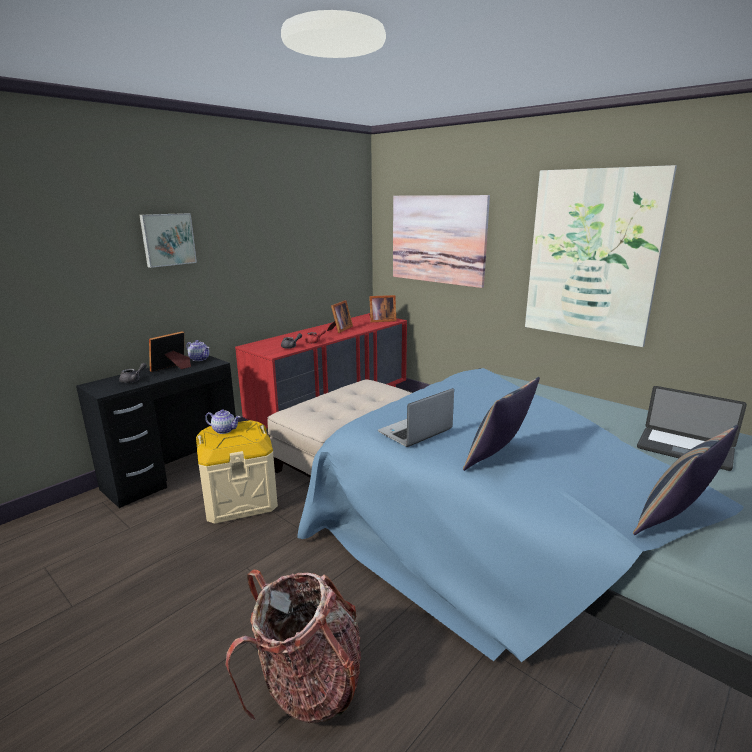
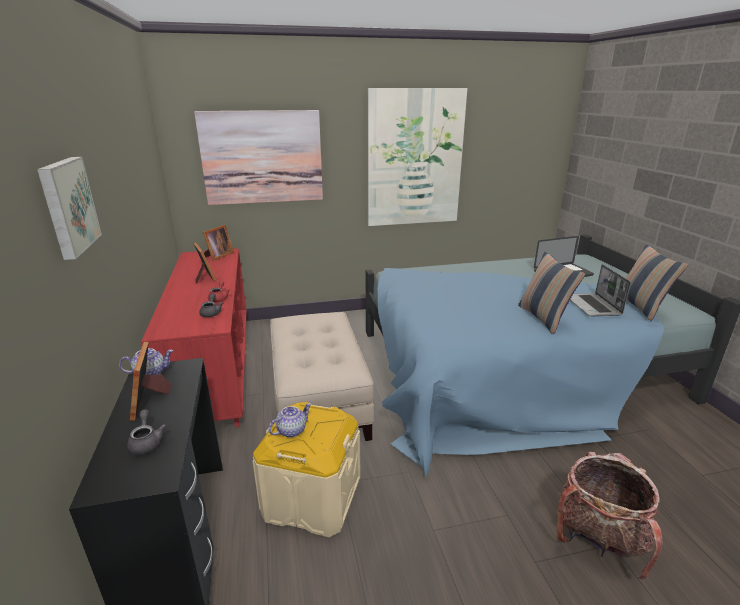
camera: 55 degrees left, 5 degrees up
laptop [378,388,454,447] -> laptop moved to [570,264,631,316]

